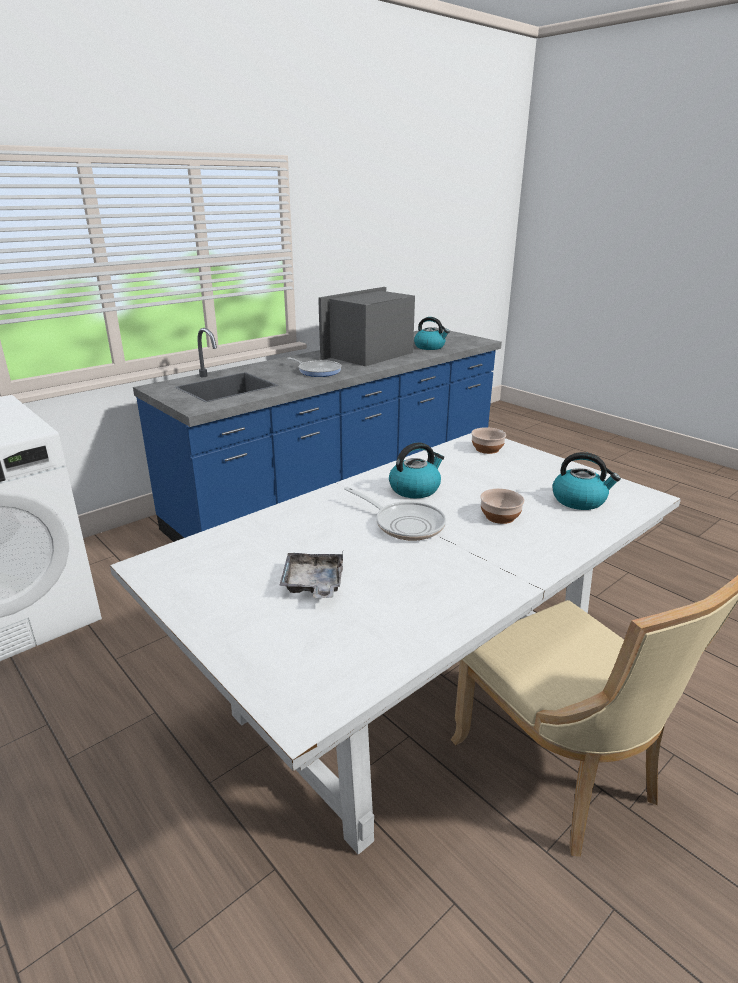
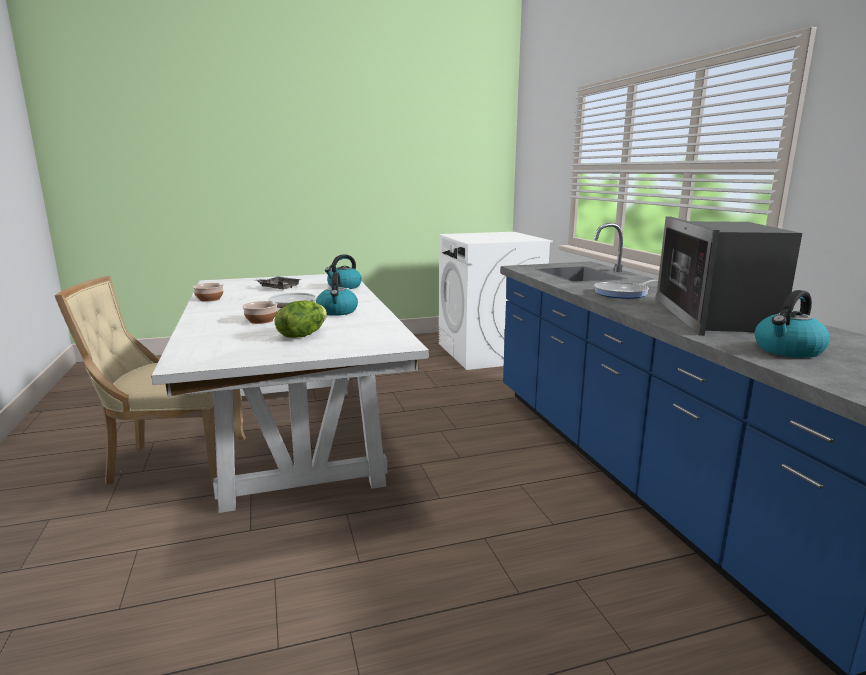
camera: 115 degrees right, 10 degrees down
microwave [318,287,415,366] -> microwave turned 150 degrees counterclockwise [656,216,802,336]
bowl [471,427,506,454] -> bowl moved to [193,283,223,302]
kettle [552,452,621,510] -> kettle moved to [325,254,362,289]
none -> lettuce [275,301,327,338]

